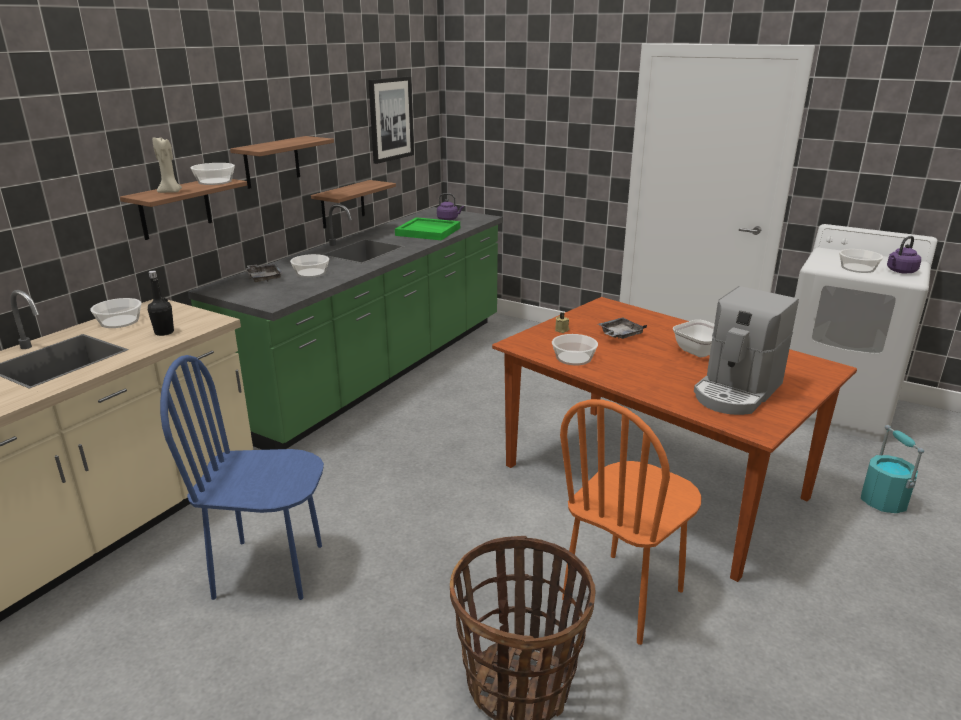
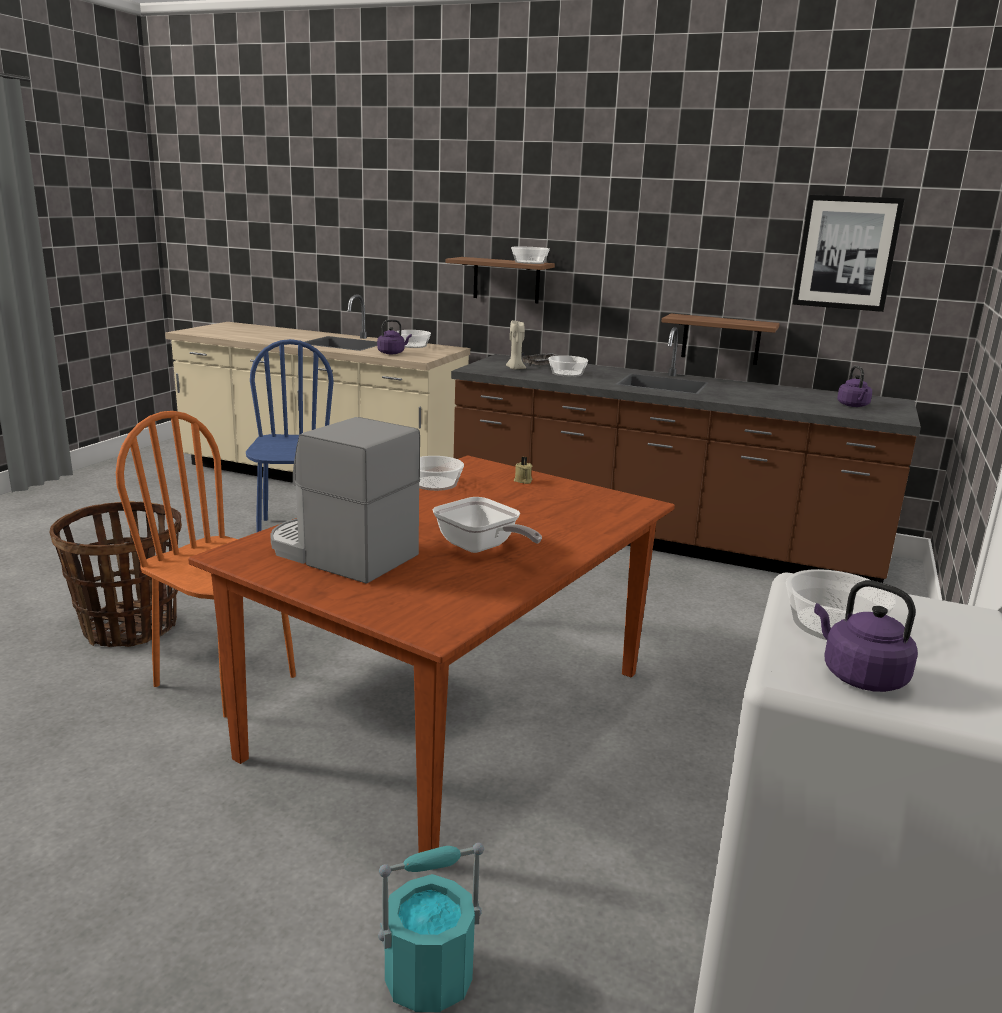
camera: 80 degrees right, 5 degrees down
black bottle [148,271,174,336] -> purple kettle [377,320,412,354]
beige candle [152,137,182,193] -> beige candle moved to [506,320,526,370]
green counter [188,204,503,450] -> brown counter [451,327,921,583]
shelf [230,136,334,189] -> none
green tray [395,217,460,240] -> none
grey tray [598,317,647,339] -> none

